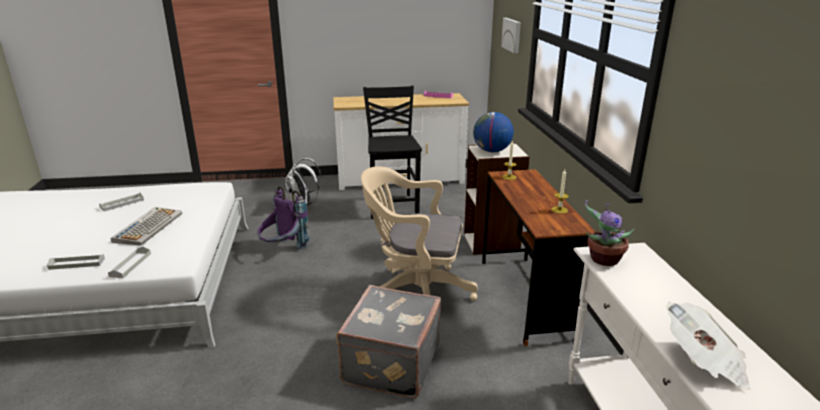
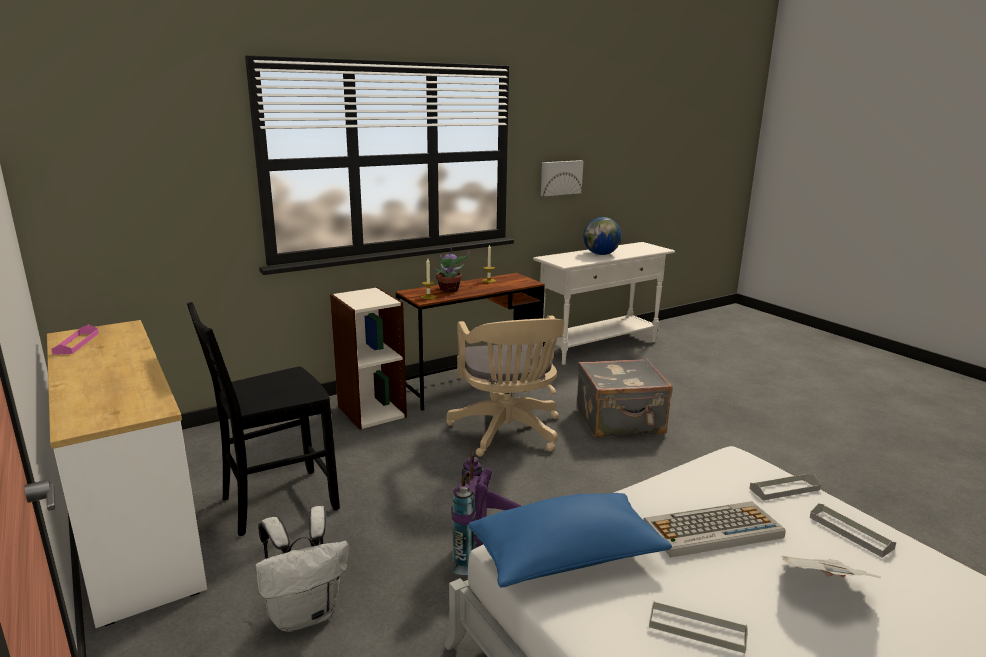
camera: 115 degrees left, 5 degrees down
globe [473,112,514,152] -> globe moved to [583,217,621,255]
picture [501,18,521,53] -> picture moved to [541,160,583,196]
potted plant [585,200,634,266] -> potted plant moved to [434,248,470,292]
newspaper [666,302,751,390] -> newspaper moved to [781,556,881,578]
none -> blue pillow [469,493,672,587]

